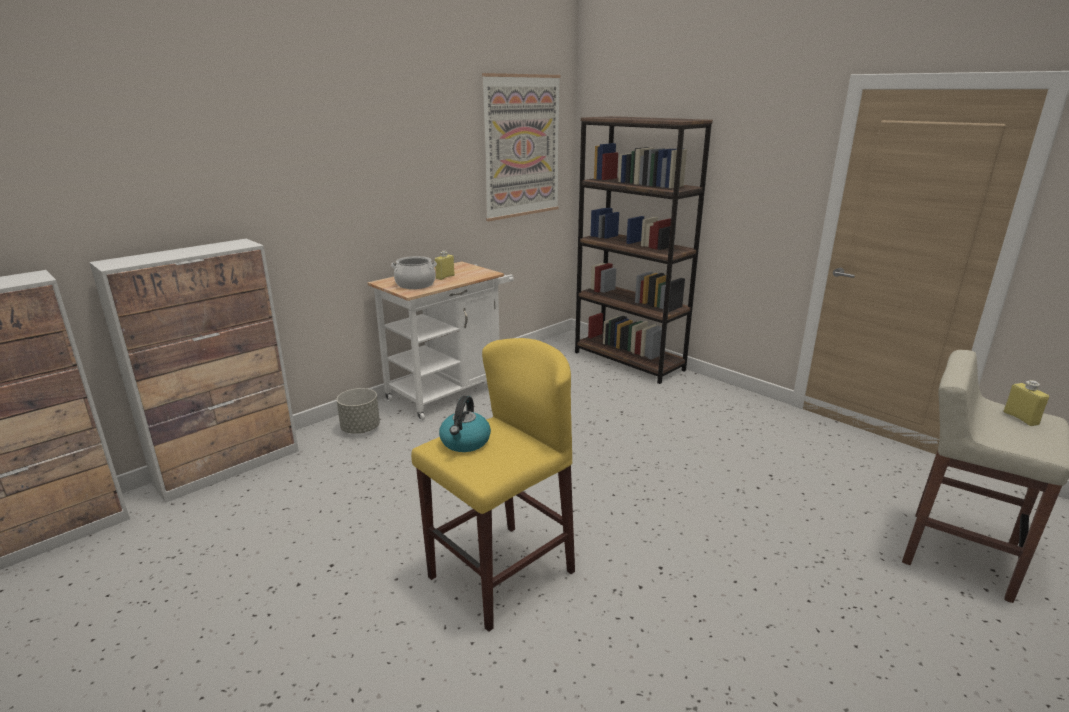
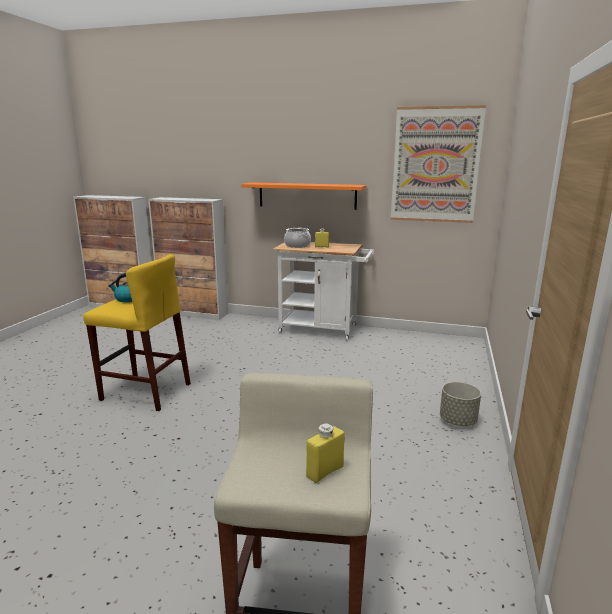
camera: 60 degrees right, 5 degrees down
grey planter [337,388,380,434] -> grey planter moved to [440,382,481,426]
brown bookcase [575,116,713,384] -> none
none -> orange shelf [241,182,367,210]

